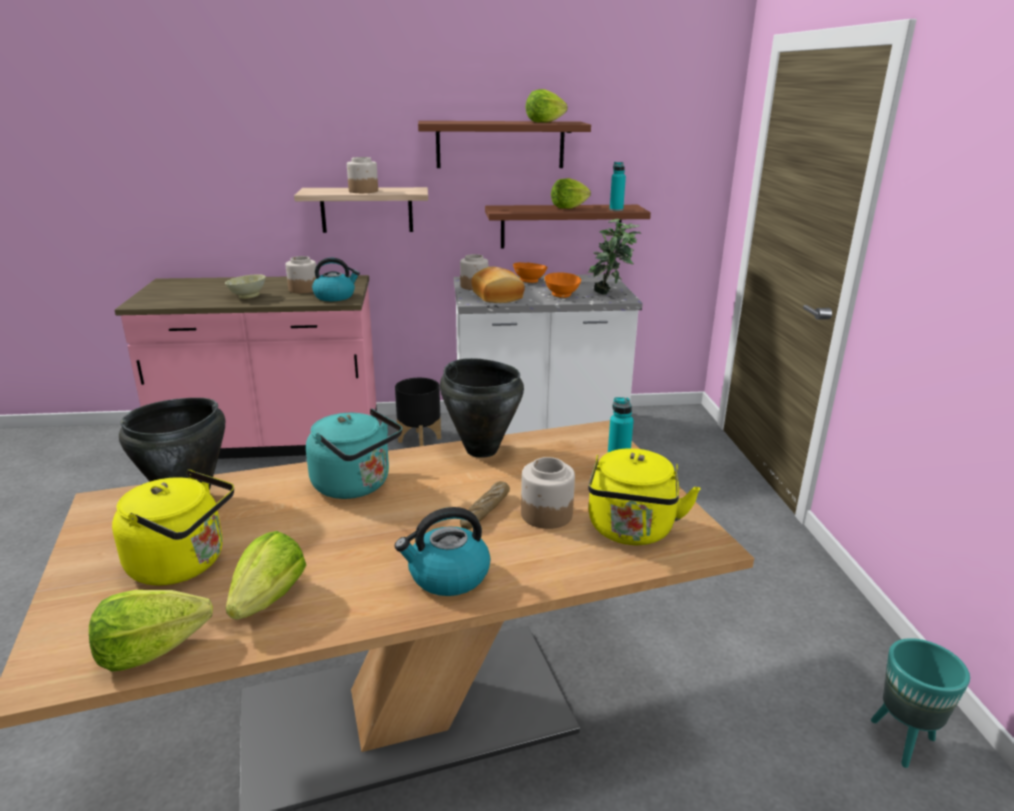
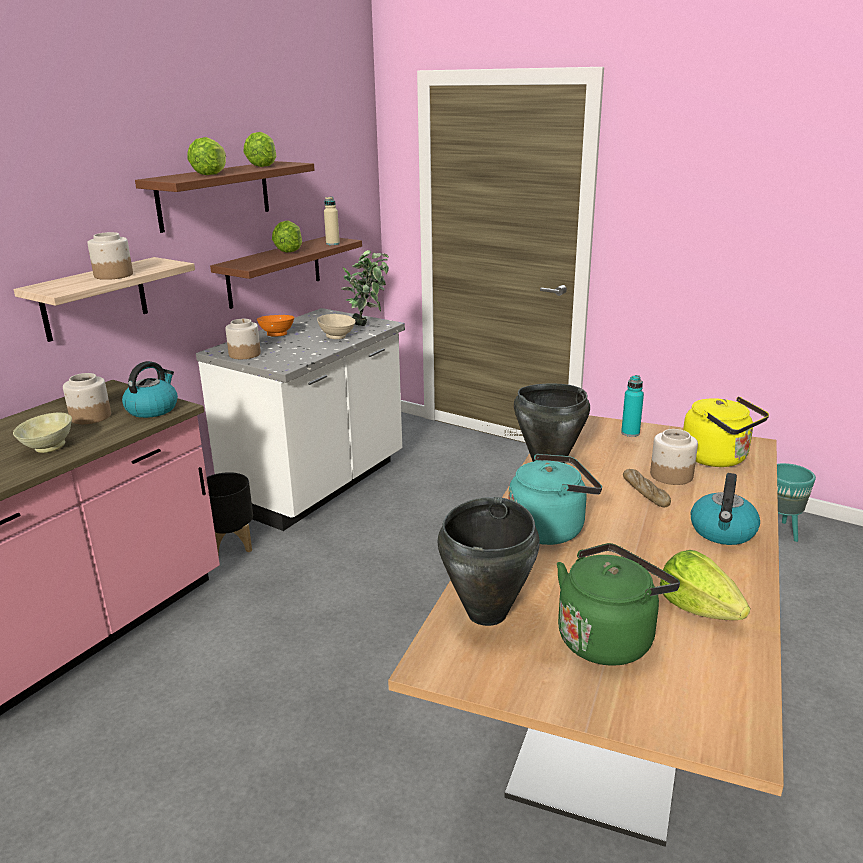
camera: 50 degrees left, 0 degrees up
lettuce [89,590,213,671] -> lettuce moved to [187,137,226,175]
yellow kettle [112,470,234,586] -> green kettle [557,543,680,666]
bread [472,266,525,303] -> none
orange bowl [544,272,581,298] -> beige bowl [317,314,356,339]
turquoise bottle [610,162,626,211] -> beige bottle [324,197,340,245]

